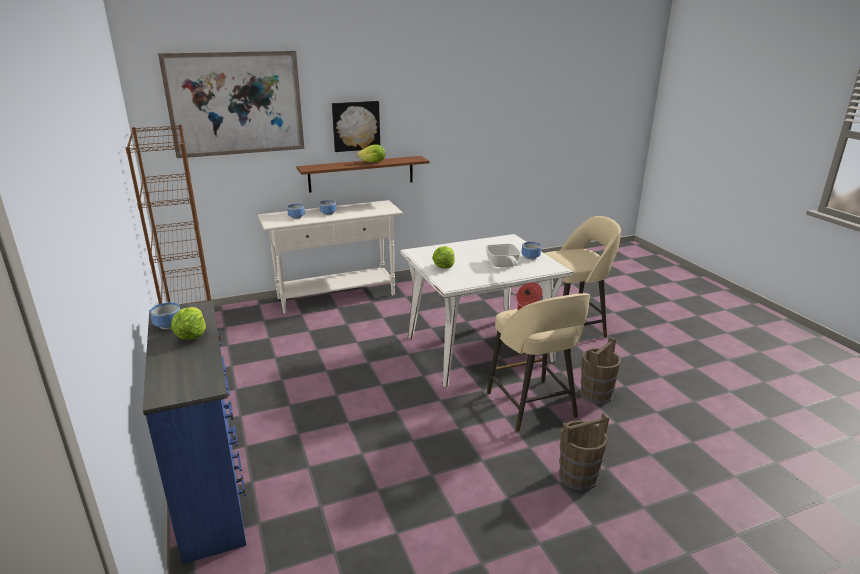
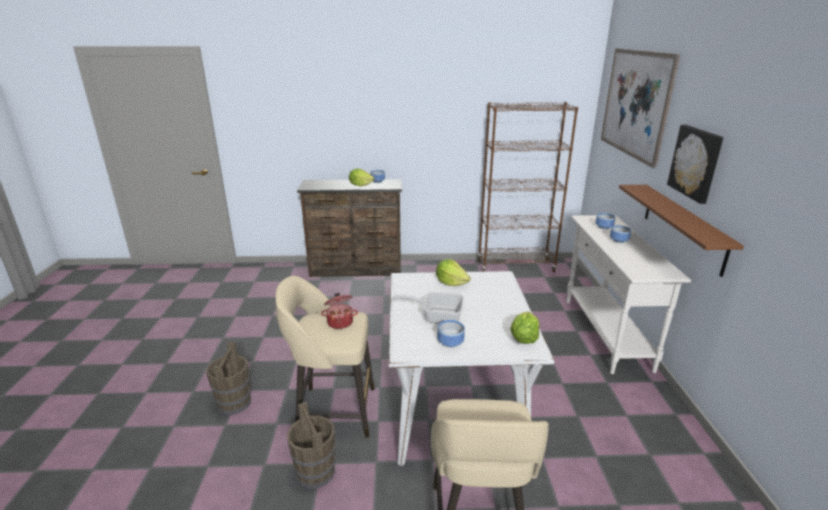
camera: 110 degrees right, 0 degrees up
blue dresser [143,300,246,564] -> brown dresser [297,179,402,277]
lettuce [357,144,385,162] -> lettuce moved to [511,312,539,344]

